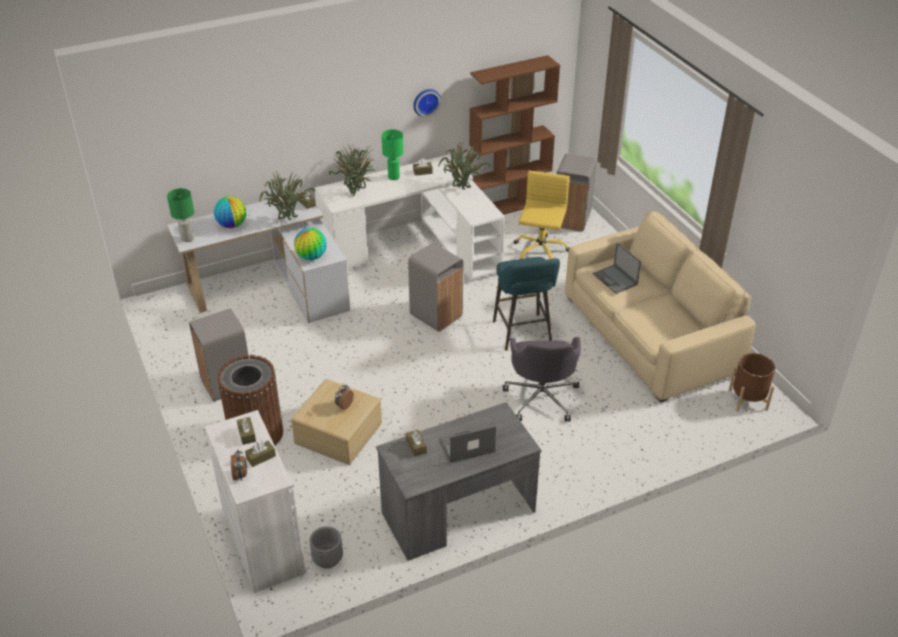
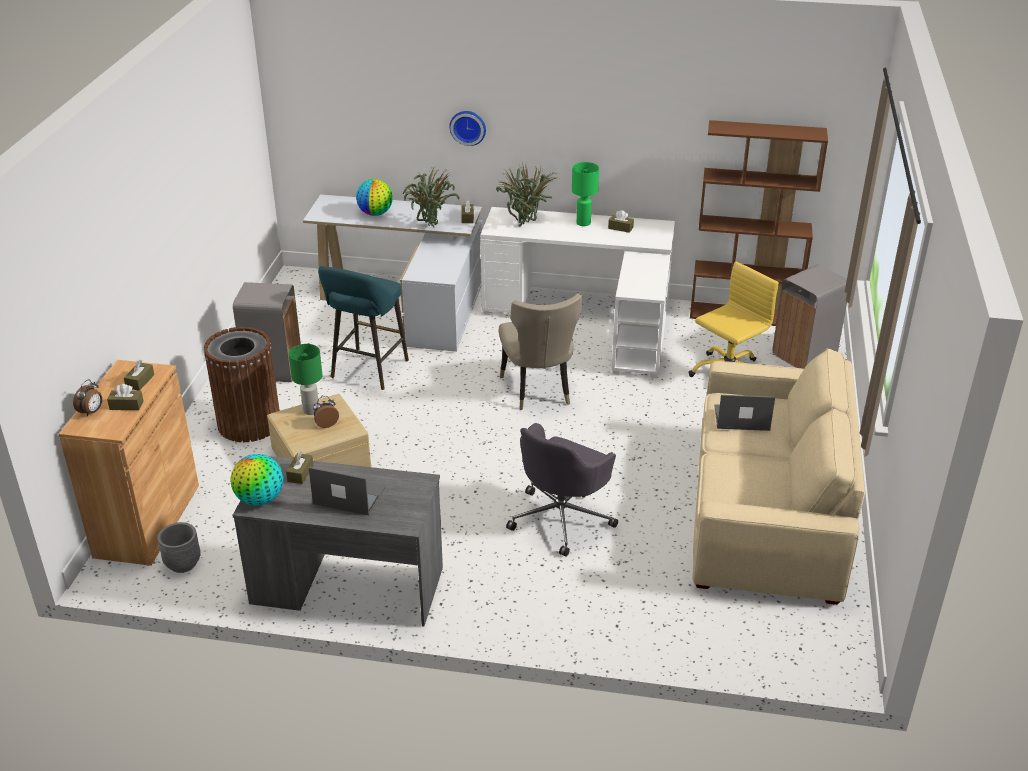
camera: 35 degrees right, 5 degrees down
green table lamp [167,188,194,242] -> green table lamp moved to [289,344,323,415]
white cabinet [205,410,306,593] -> brown cabinet [59,360,199,566]
globe [294,228,327,260] -> globe moved to [231,454,283,506]
grey trash can [408,243,463,332] -> beige chair [499,293,582,410]
wall clock [413,89,441,117] -> wall clock moved to [450,111,486,146]
potted plant [438,141,491,190] -> none
turquoise stool [493,257,560,351] -> turquoise stool moved to [318,266,409,390]
laptop [593,242,641,294] -> laptop turned 90 degrees clockwise [714,395,775,431]
brown planter [729,353,775,412] -> none

